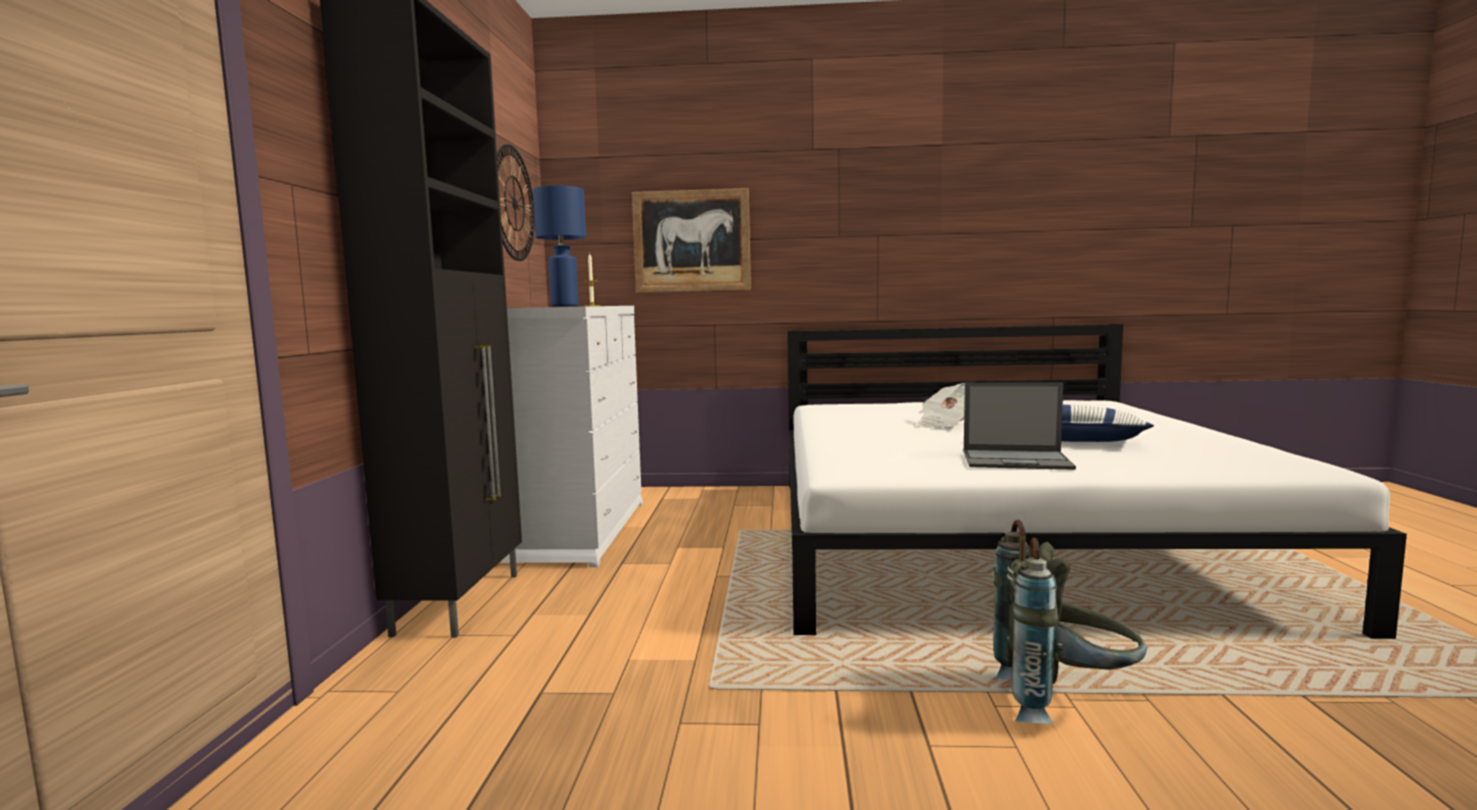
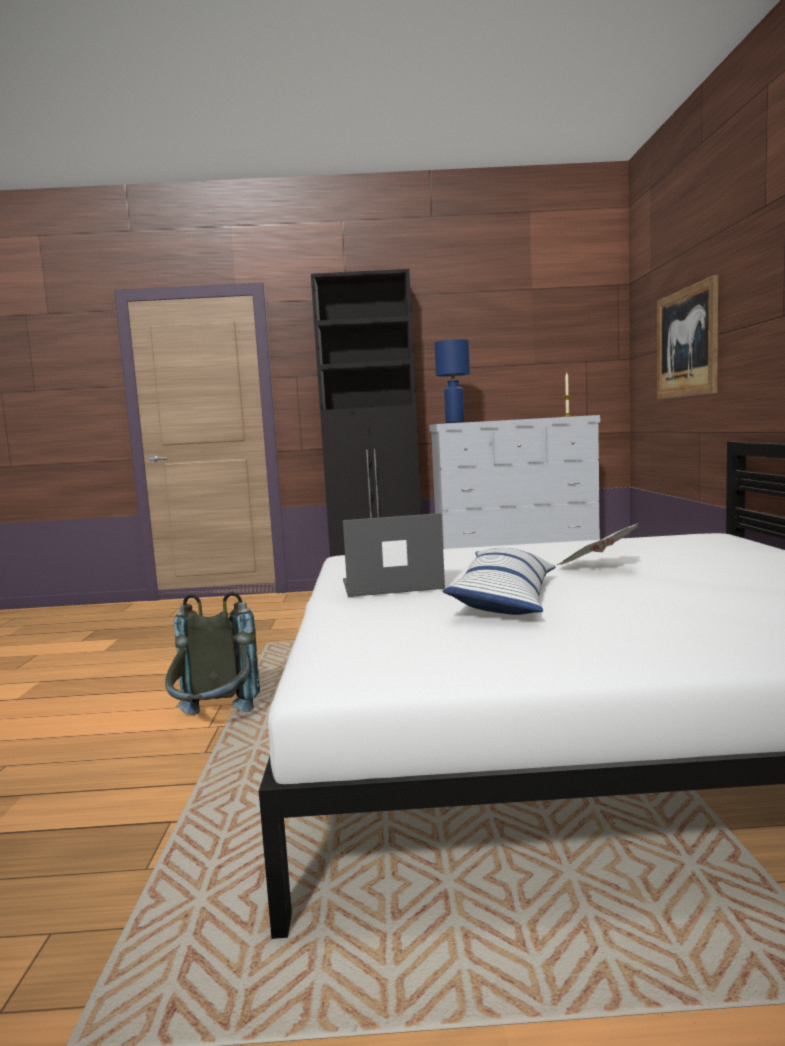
camera: 85 degrees right, 0 degrees up
wall clock [497,144,535,261] -> none
laptop [964,383,1076,470] -> laptop turned 75 degrees clockwise [343,513,445,597]

